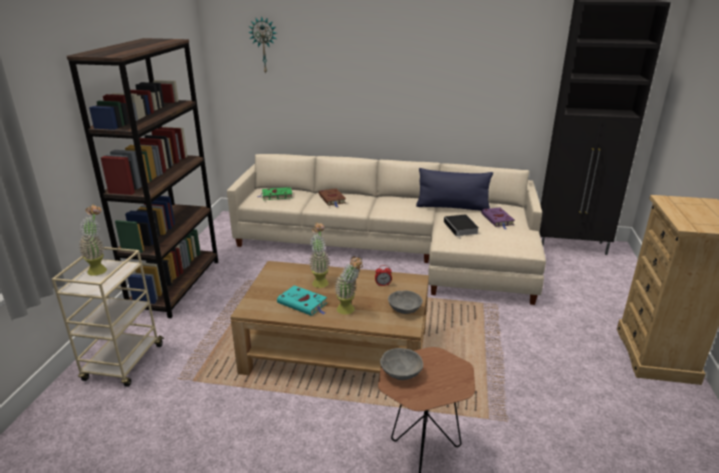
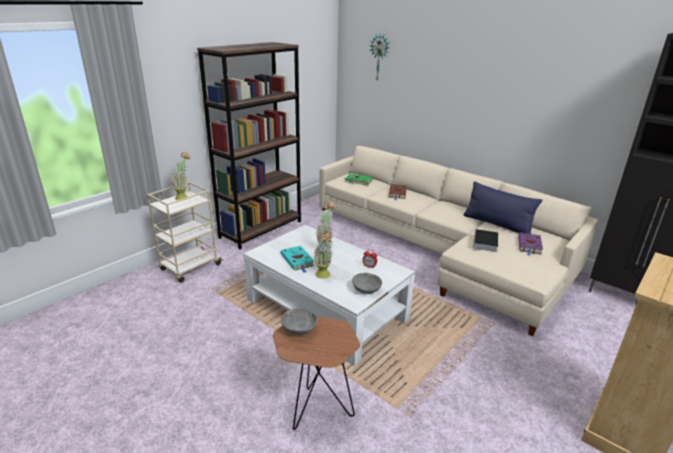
camera: 30 degrees right, 0 degrees up
brown coffee table [230,261,429,375] -> white coffee table [244,225,415,366]

